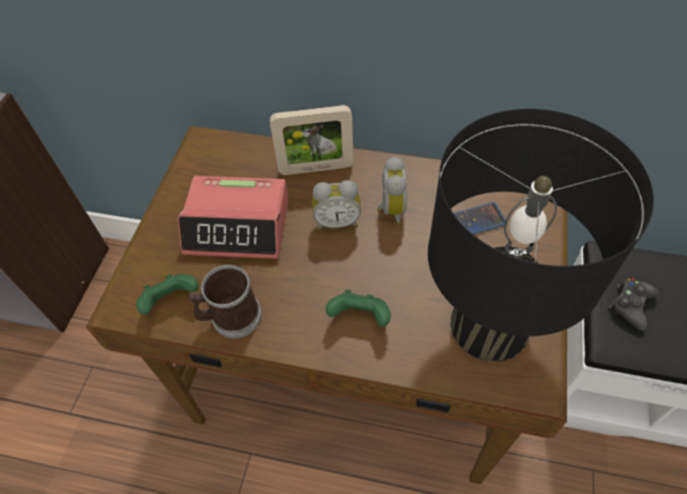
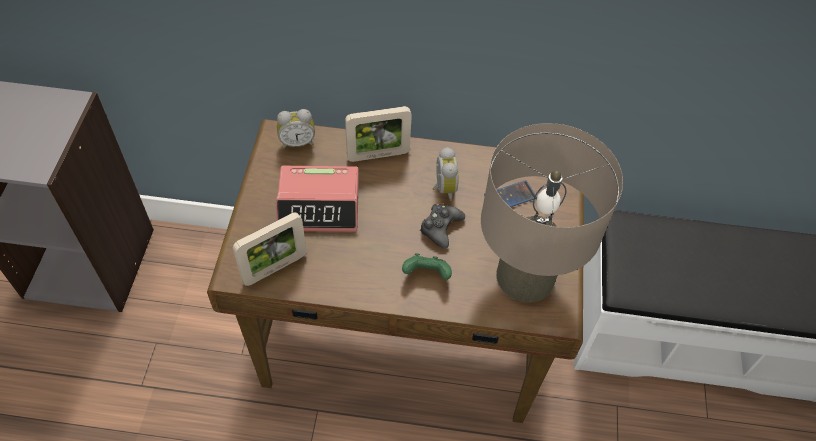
camera: 10 degrees left, 0 degrees up
green game controller [136,274,198,315] -> picture frame [233,212,307,286]
mug [188,265,262,338] -> none
alarm clock [312,180,361,230] -> alarm clock moved to [277,109,315,149]
black table lamp [428,109,654,362] -> beige table lamp [481,123,623,303]
black game controller [608,278,659,331] -> black game controller moved to [420,203,465,249]

